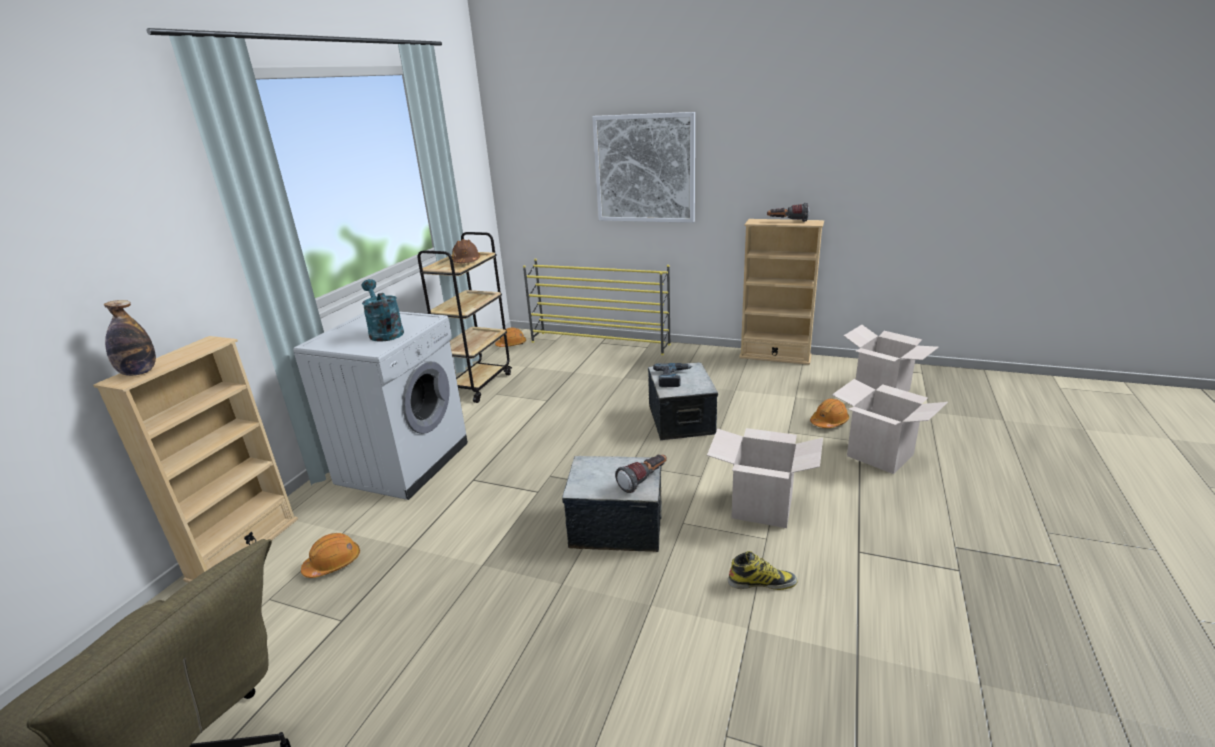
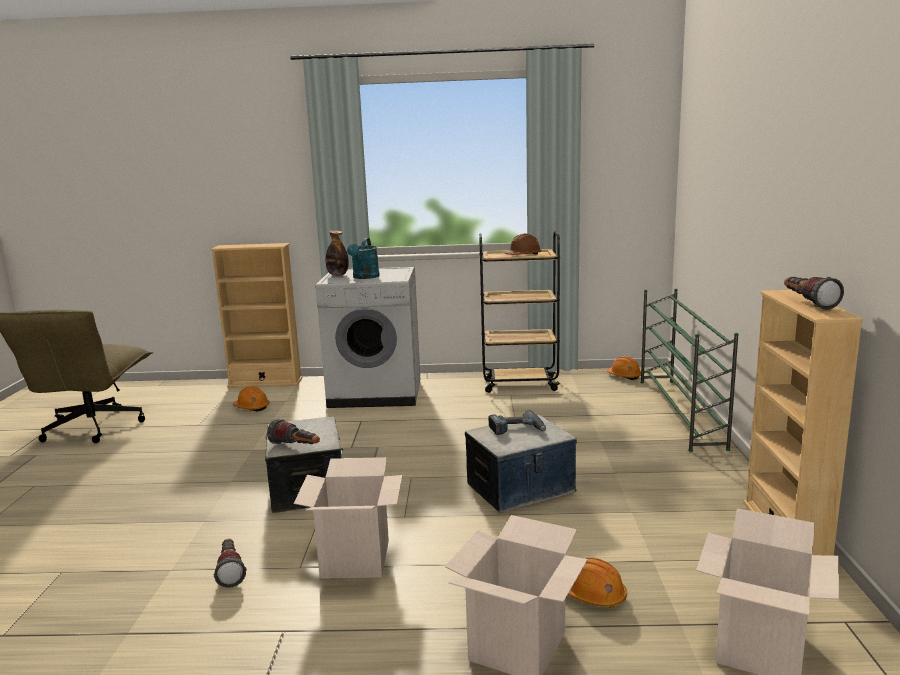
camera: 70 degrees right, 10 degrees down
bottle [104,300,156,376] -> bottle moved to [325,230,349,276]
turquoise watering can [361,279,404,342] -> turquoise watering can turned 150 degrees clockwise [347,238,380,279]
yellow shoe rack [523,259,671,355] -> green shoe rack [641,289,739,452]
picture [592,112,695,223] -> none
boot [728,551,797,590] -> flashlight [214,539,247,588]

